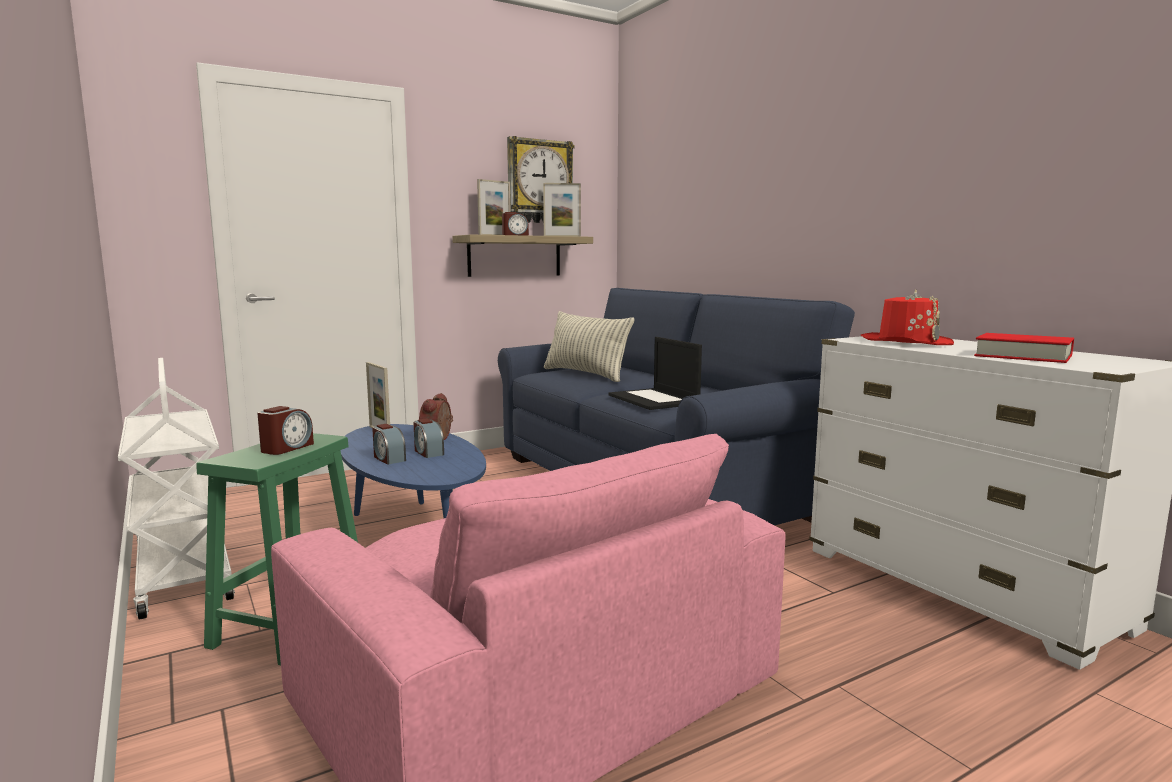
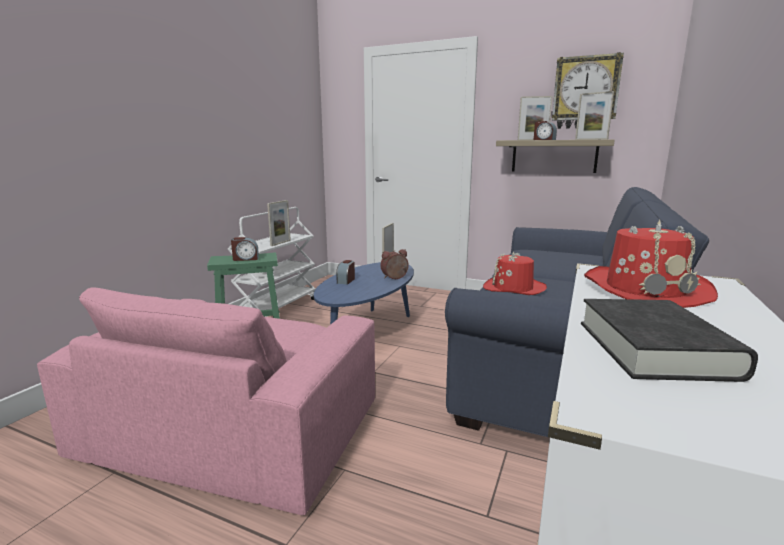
camera: 55 degrees right, 5 degrees up
alarm clock [413,418,444,458] -> none
pillow [544,311,634,382] -> none
laptop [608,337,702,410] -> red hat [483,251,547,295]
red book [974,333,1074,363] -> black book [581,299,758,382]
none -> picture frame [267,200,291,246]

